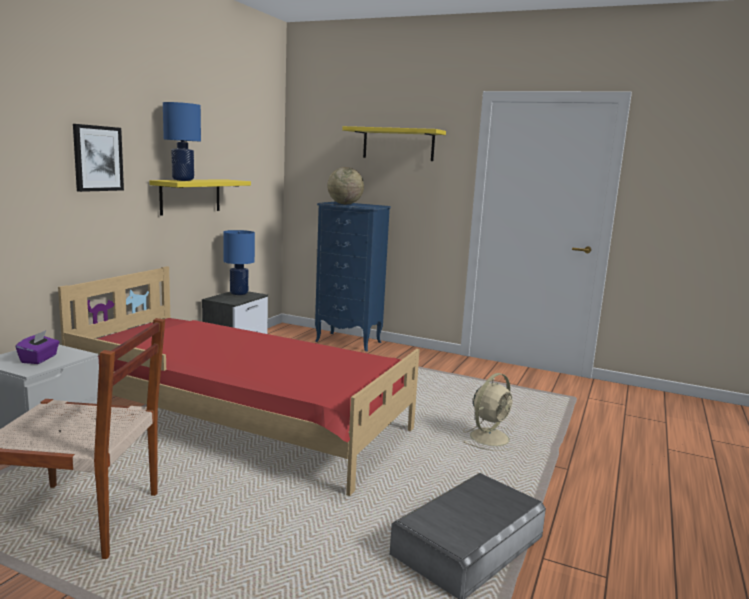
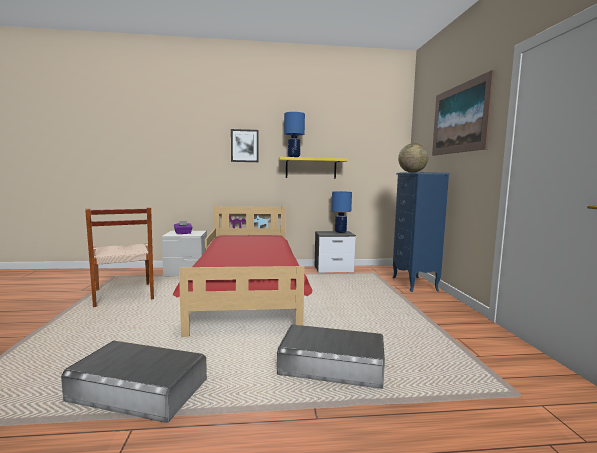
camera: 60 degrees right, 5 degrees down
yellow shelf [342,126,446,161] -> picture [432,70,495,156]
beige fan [463,373,514,451] -> grey storage box [277,324,385,389]

